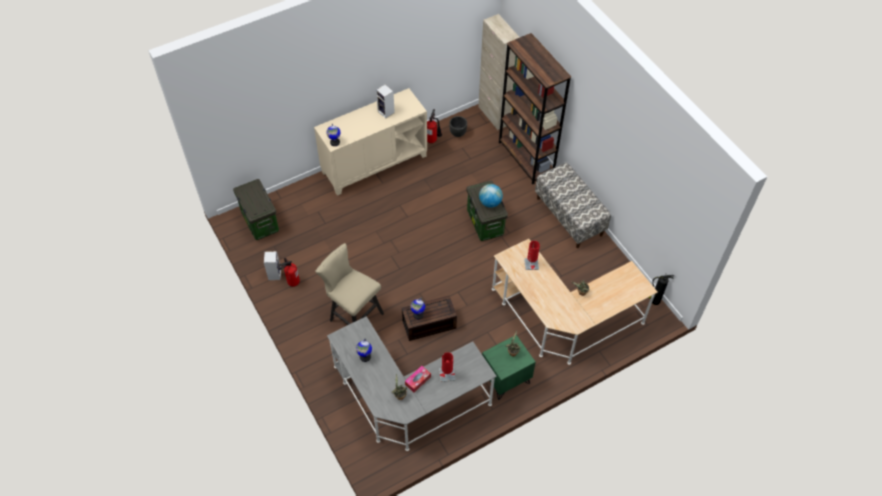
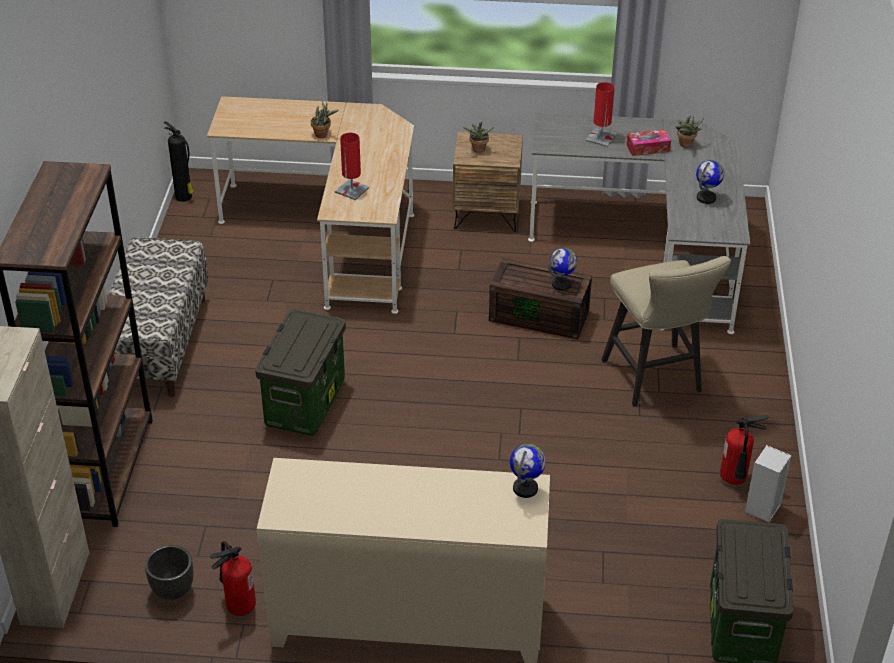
camera: 145 degrees left, 15 degrees down
speaker [376,84,395,119] -> none
globe [479,184,503,208] -> none
green nightstand [482,335,536,400] -> brown nightstand [453,132,523,232]

